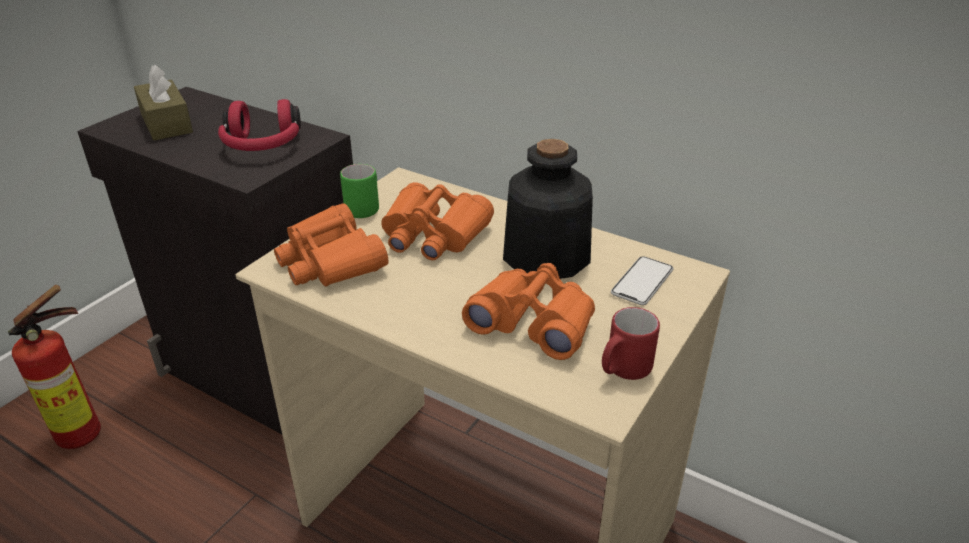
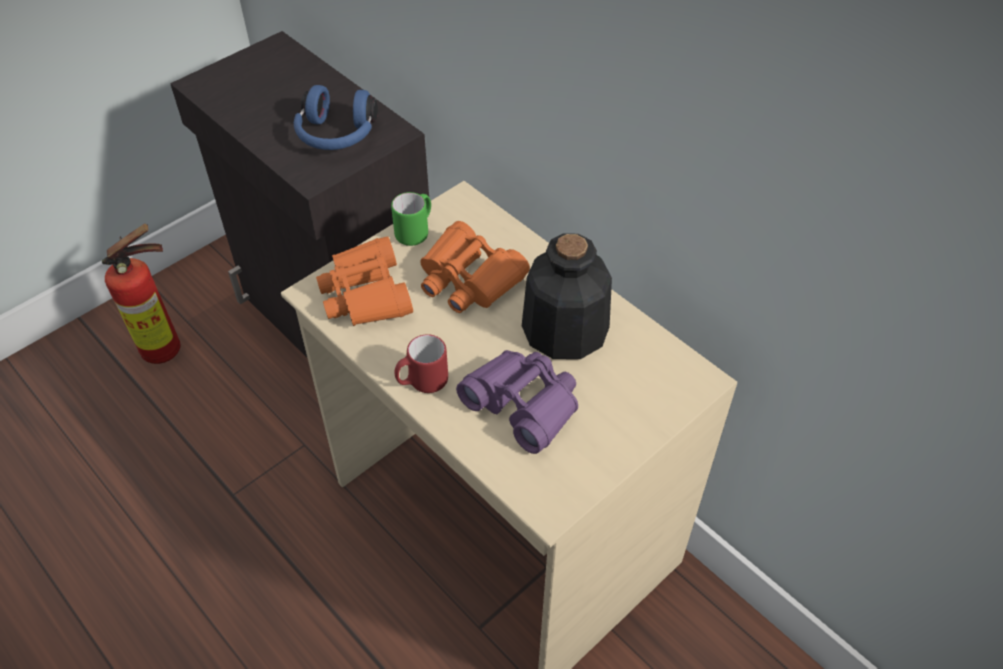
camera: 15 degrees right, 15 degrees up
brown tissue box [134,65,193,141] -> none
red headphones [218,99,301,151] -> blue headphones [294,85,378,150]
orange binoculars [462,263,595,360] -> purple binoculars [456,350,578,454]
red mug [602,307,660,380] -> red mug moved to [394,334,448,393]
phone [611,256,673,305] -> none

